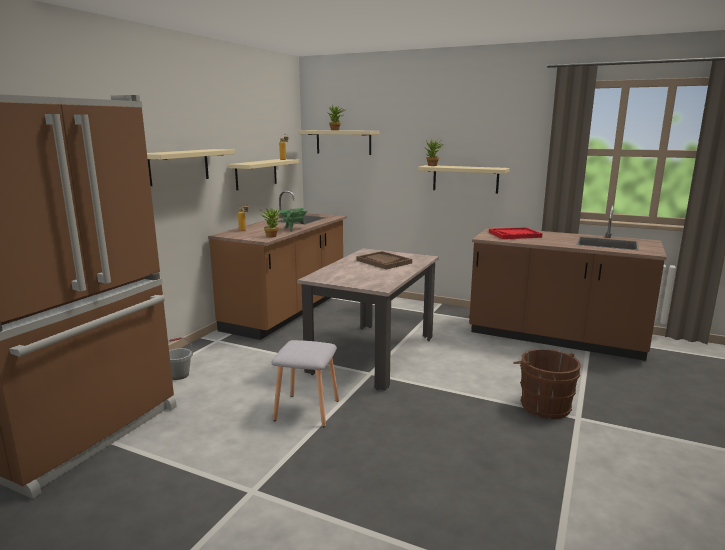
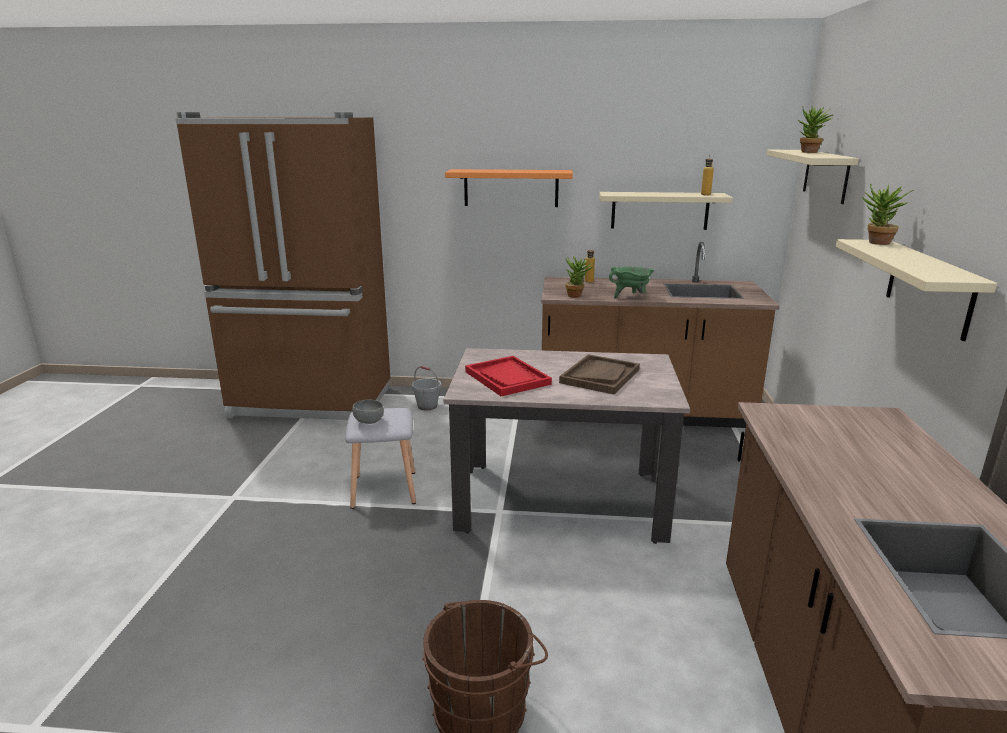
camera: 70 degrees right, 5 degrees up
beige shelf [147,149,235,186] -> orange shelf [445,169,573,207]
red tray [489,227,542,239] -> red tray moved to [465,356,552,396]
none -> grey bowl [352,400,384,424]

